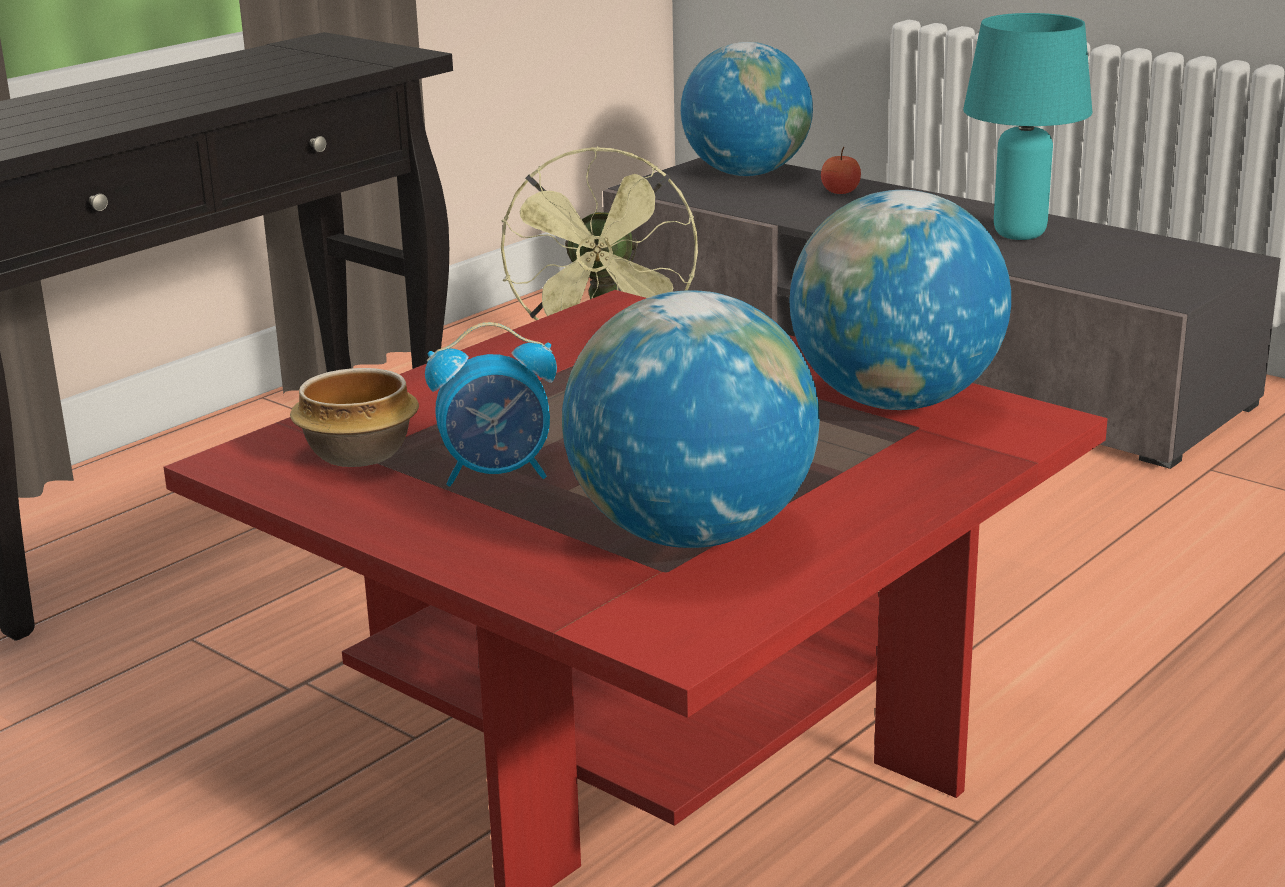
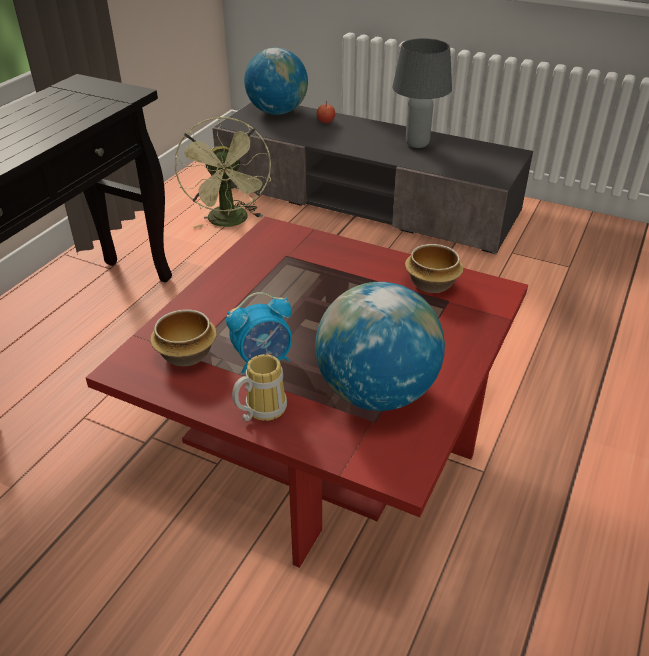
camera: 15 degrees left, 15 degrees up
globe [789,190,1011,410] -> bowl [405,244,463,293]
turquoise table lamp [963,13,1092,240] -> grey table lamp [392,38,452,148]
none -> mug [232,354,287,421]

